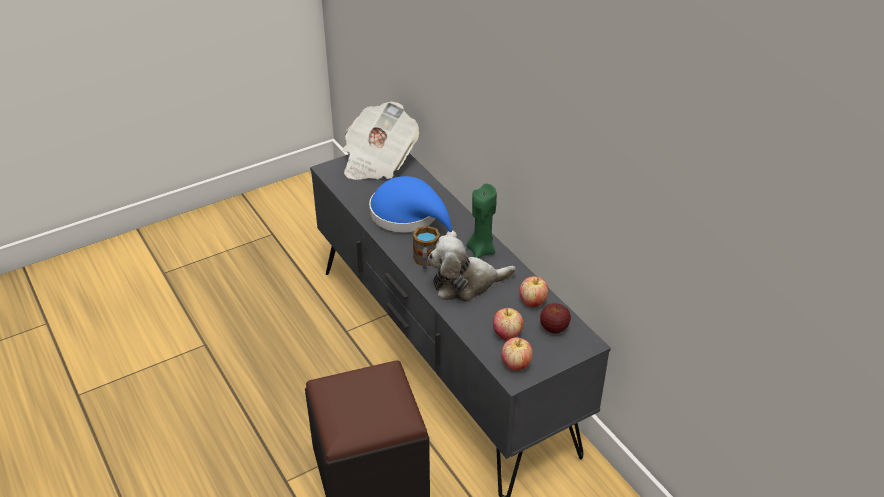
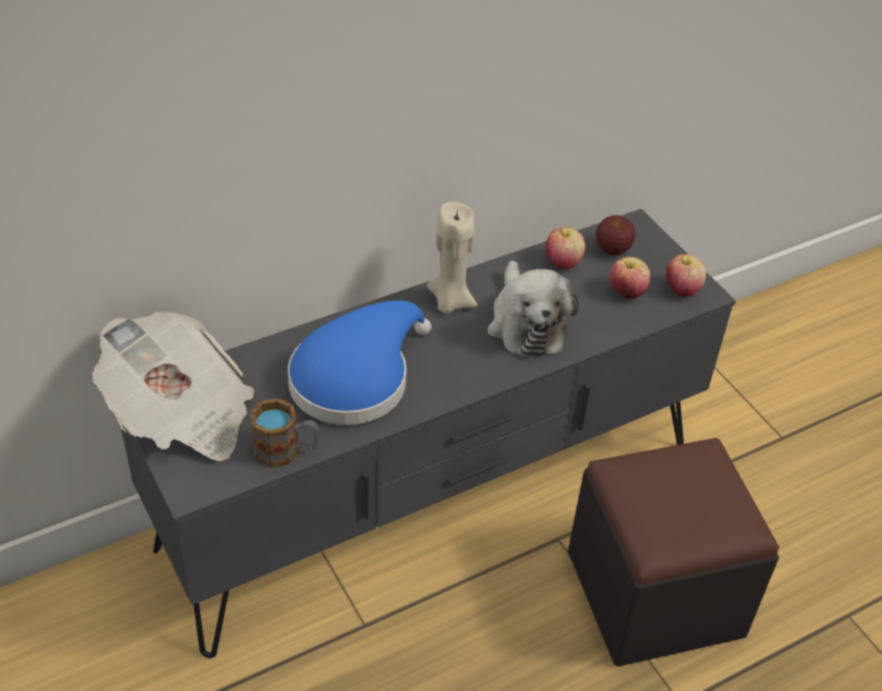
camera: 90 degrees left, 5 degrees up
mug [413,226,440,269] -> mug moved to [249,398,319,468]
green candle [466,183,497,258] -> beige candle [427,202,477,314]

